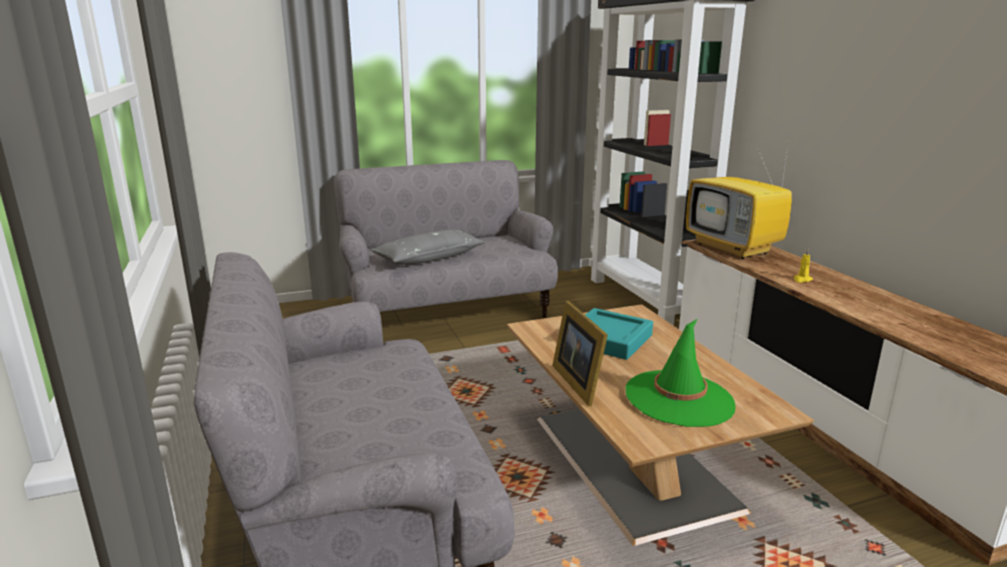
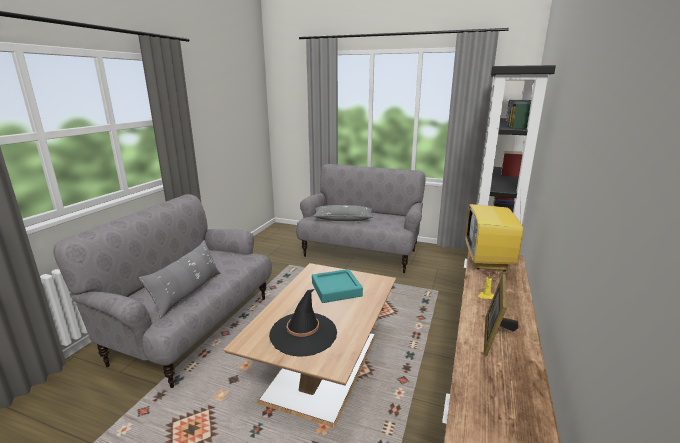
camera: 40 degrees right, 0 degrees up
picture frame [552,301,608,406] -> picture frame moved to [484,274,519,357]
green hat [626,319,736,427] -> black hat [269,289,337,356]
none -> grey pillow [139,240,220,319]

